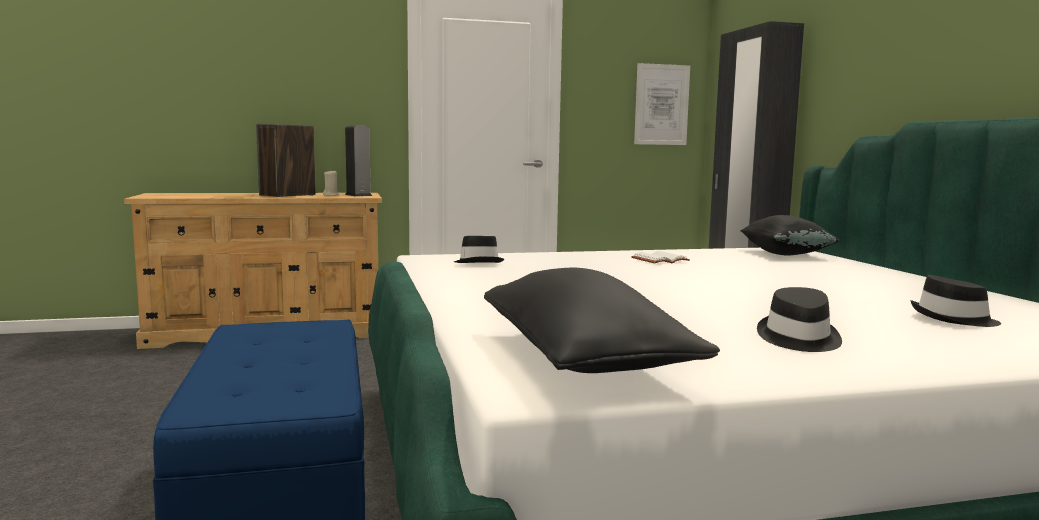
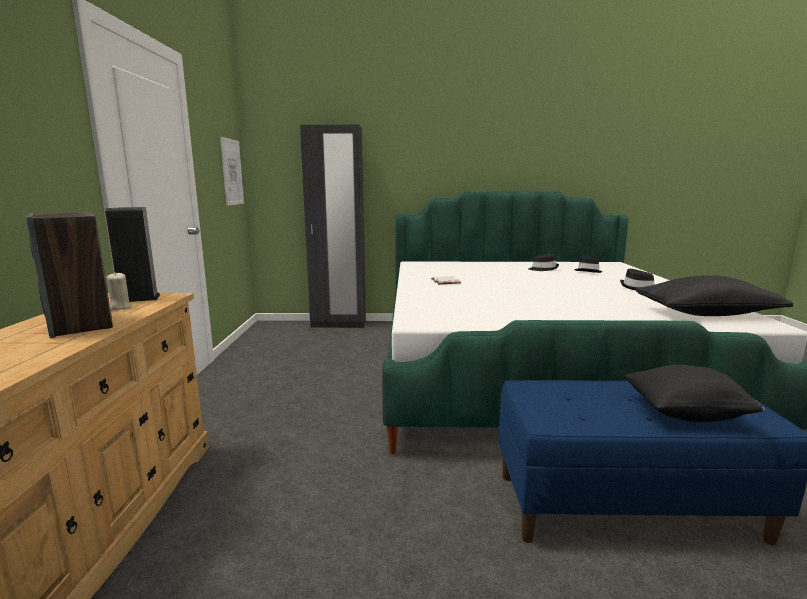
camera: 75 degrees left, 5 degrees up
black hat [454,236,504,263] -> black hat moved to [528,254,559,271]
black pillow [740,215,840,256] -> black pillow moved to [624,365,765,422]

